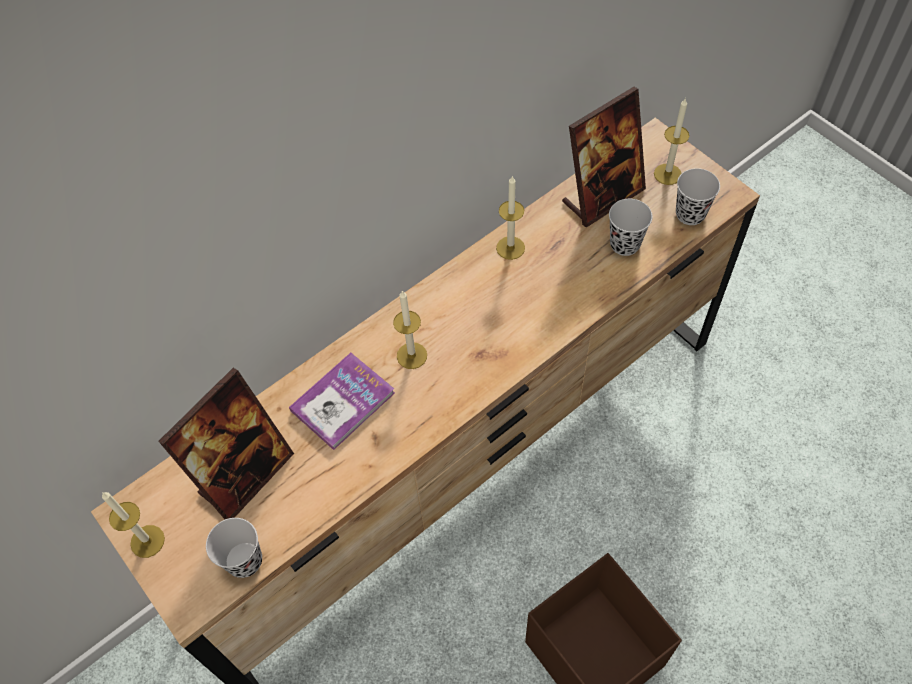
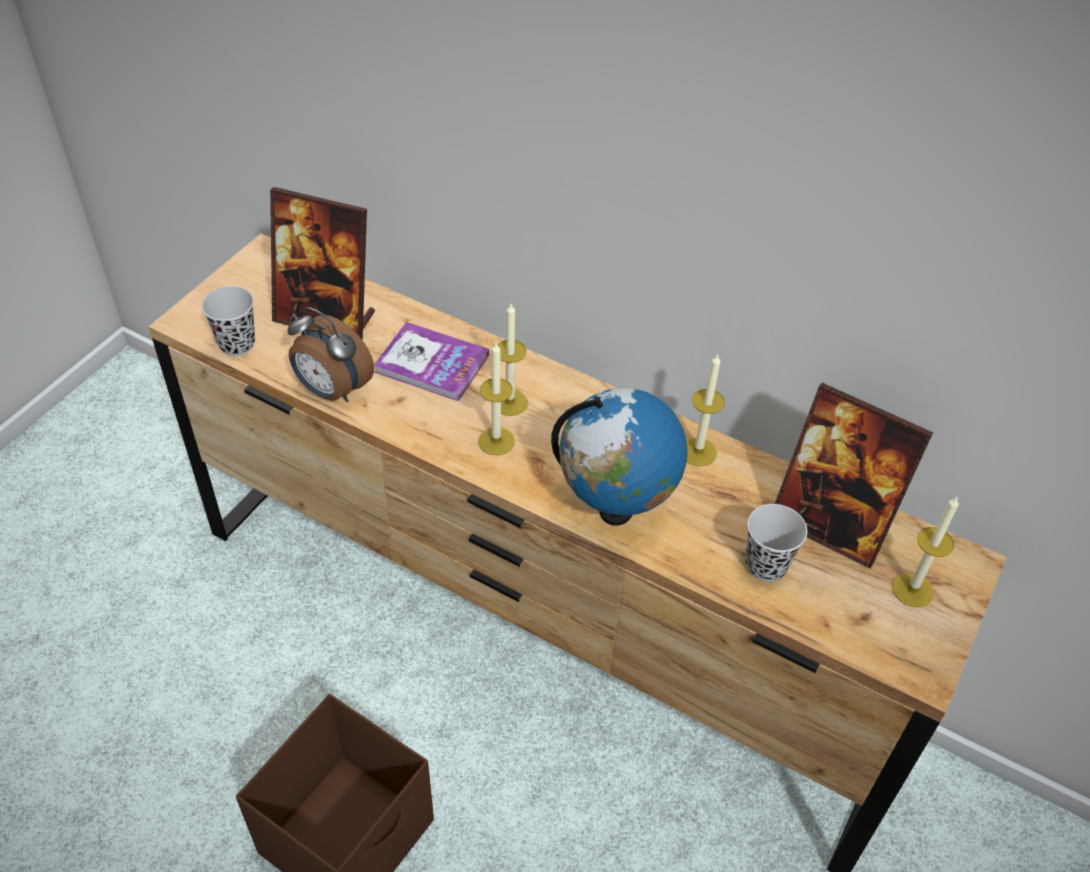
camera: 65 degrees right, 10 degrees down
candle [102,492,165,558] -> candle moved to [478,343,515,455]
black cup [676,168,720,225] -> none
none -> alarm clock [287,307,374,402]
none -> globe [551,387,687,526]

